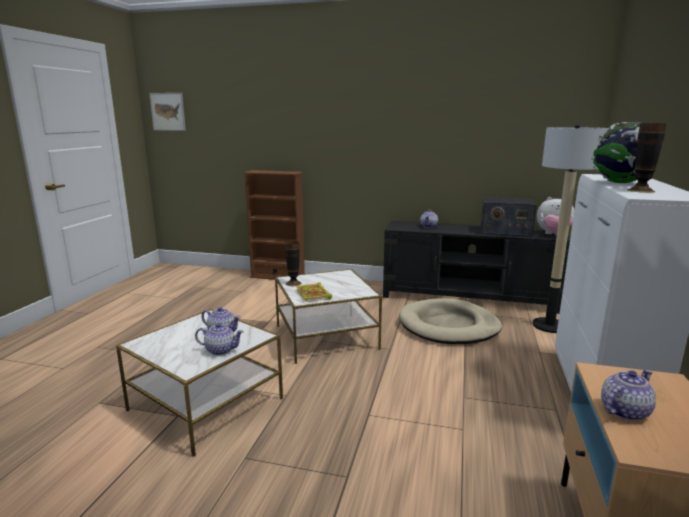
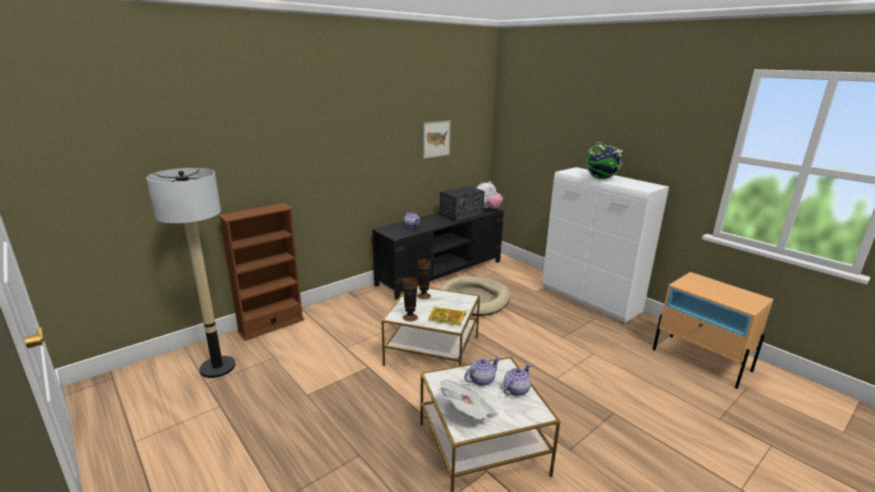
camera: 55 degrees left, 5 degrees up
picture [149,93,186,131] -> picture moved to [423,120,451,159]
floor lamp [533,124,609,333] -> floor lamp moved to [146,168,236,378]
teapot [601,369,656,421] -> none
vase [627,123,667,193] -> vase moved to [417,259,431,300]
none -> newspaper [438,380,499,420]

